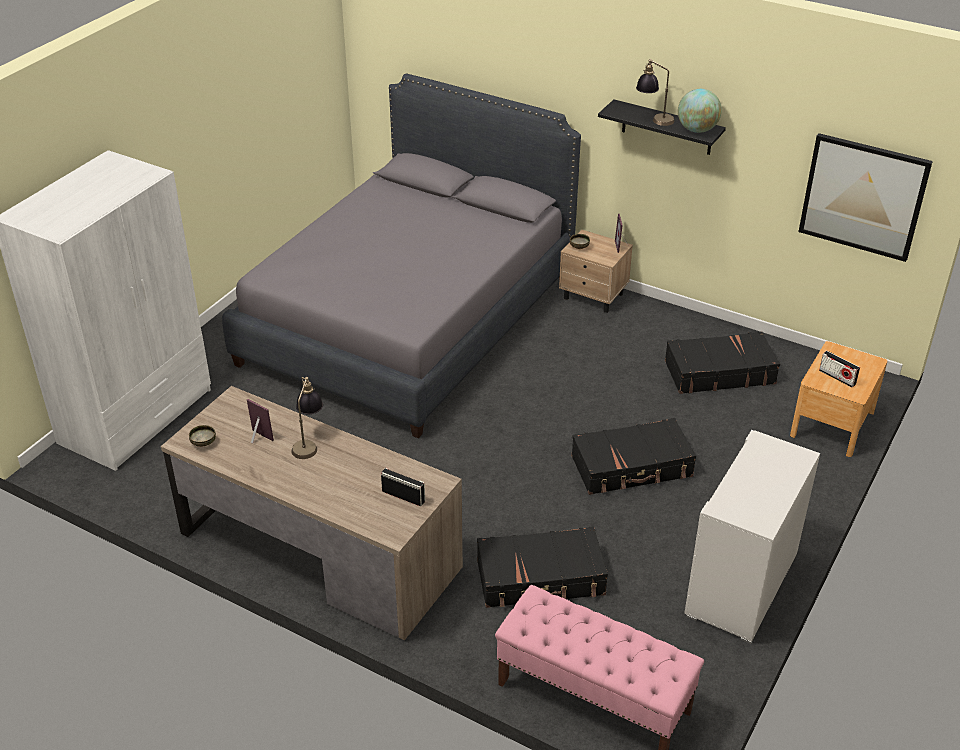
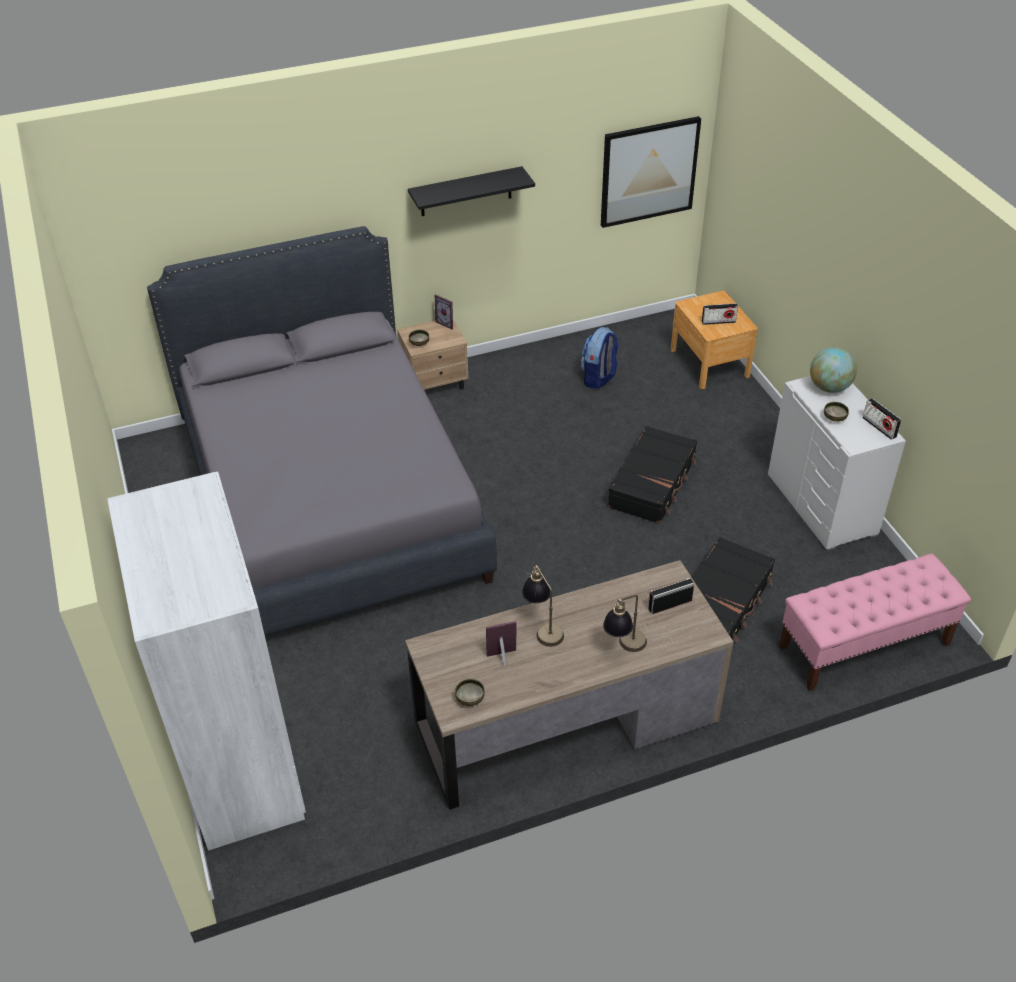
camera: 50 degrees left, 5 degrees up
table lamp [636,59,675,126] -> table lamp moved to [603,595,647,652]
black suitcase [665,332,780,394] -> backpack [581,327,619,388]
globe [678,89,722,133] -> globe moved to [810,347,857,393]
none -> bowl [824,402,849,422]
none -> radio [863,398,902,440]

